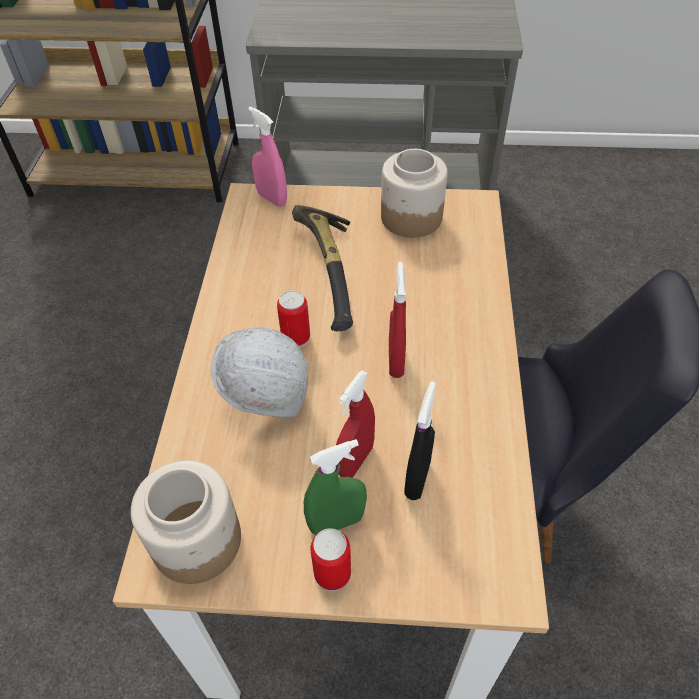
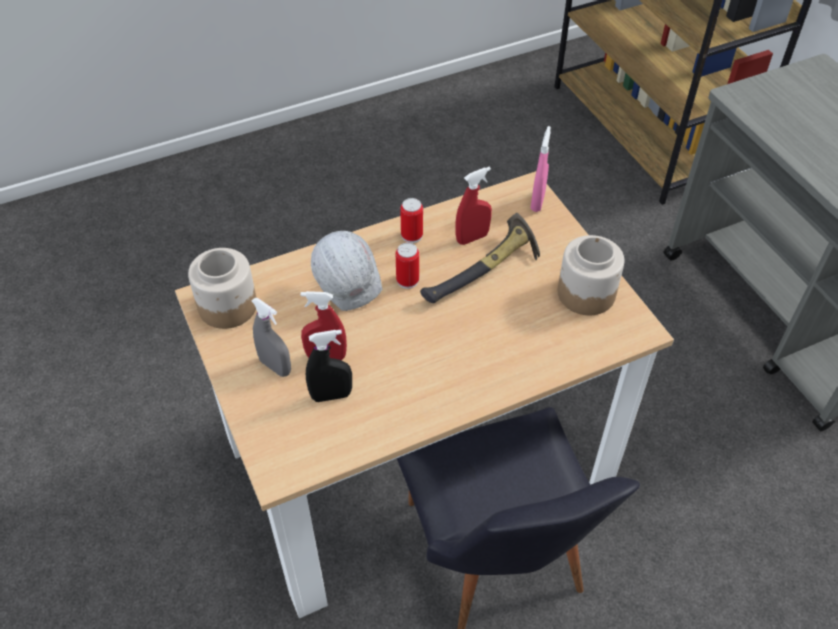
camera: 60 degrees right, 0 degrees up
green spray bottle [304,439,367,535] -> grey spray bottle [252,298,291,377]
can [310,528,351,591] -> can moved to [400,198,423,243]
red spray bottle [389,261,406,378] -> red spray bottle moved to [455,167,492,245]

